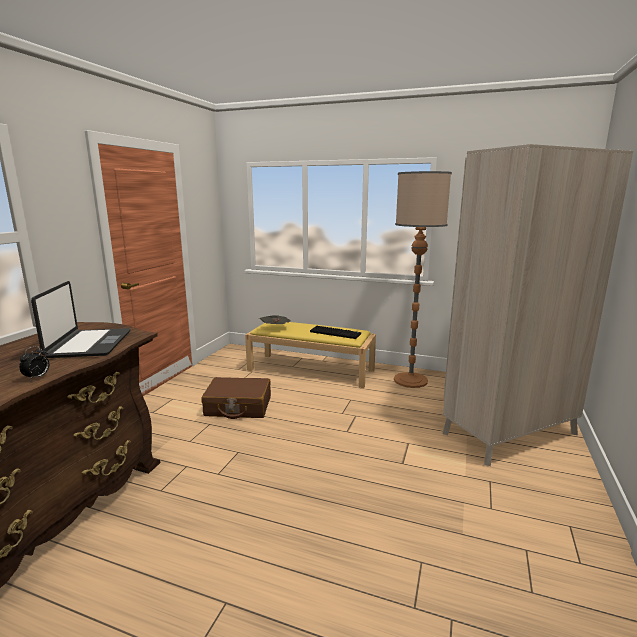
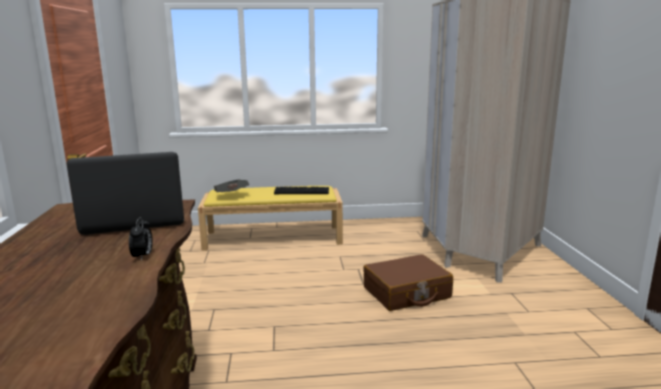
camera: 25 degrees left, 0 degrees up
laptop [31,281,130,358] -> laptop turned 75 degrees counterclockwise [67,152,184,235]
brown suitcase [202,377,271,419] -> brown suitcase moved to [363,254,453,311]
floor lamp [394,171,452,388] -> none

